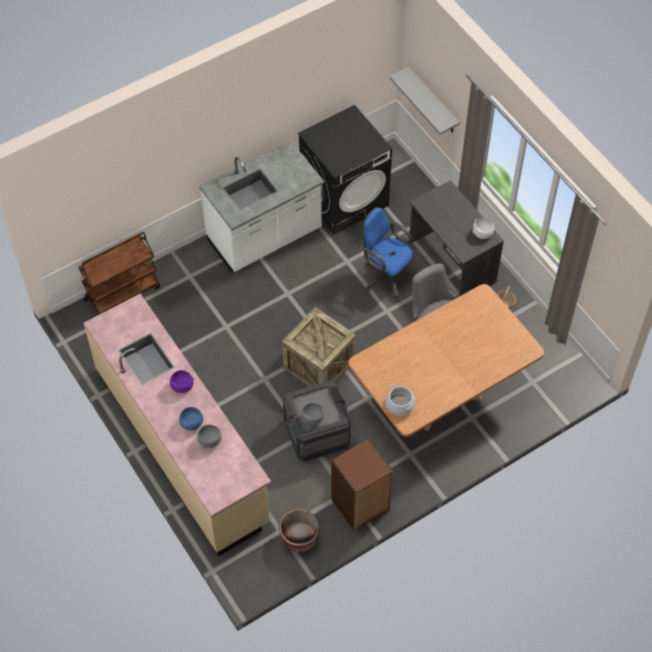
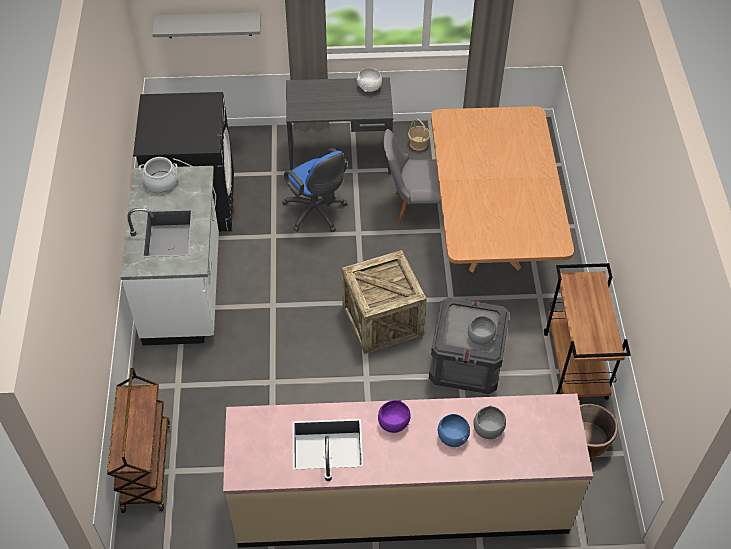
camera: 60 degrees left, 5 degrees down
brown bookcase [331,438,393,531] -> brown cart [544,263,631,400]
blue office chair [363,207,415,302] -> blue office chair turned 105 degrees counterclockwise [282,148,347,232]
cooking pot [386,384,415,416] -> cooking pot moved to [139,157,178,192]

